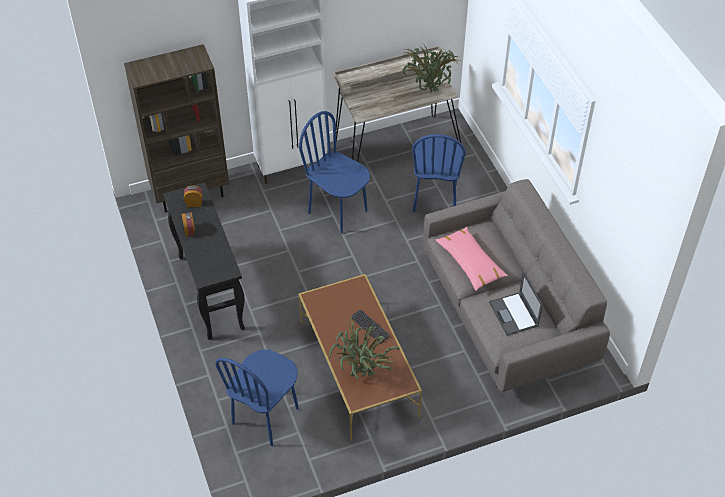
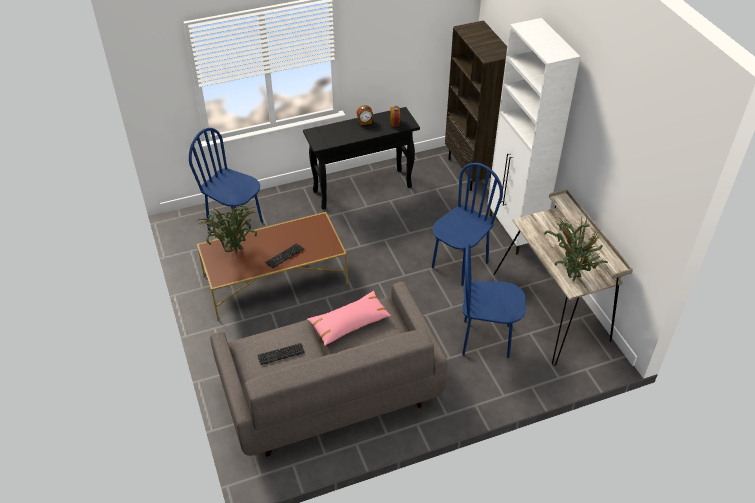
camera: 90 degrees right, 5 degrees down
laptop [489,271,543,336] -> keyboard [257,343,305,365]

